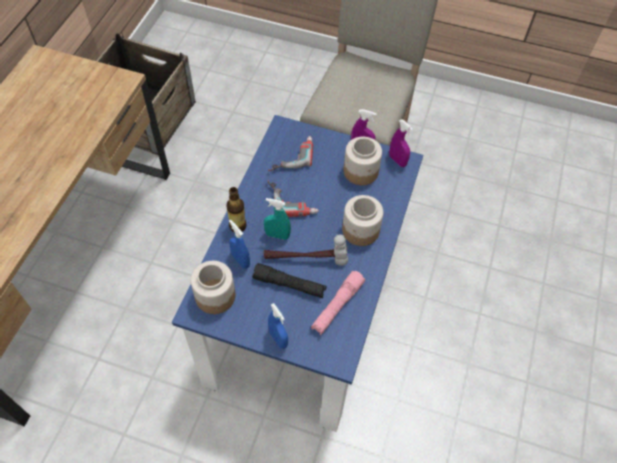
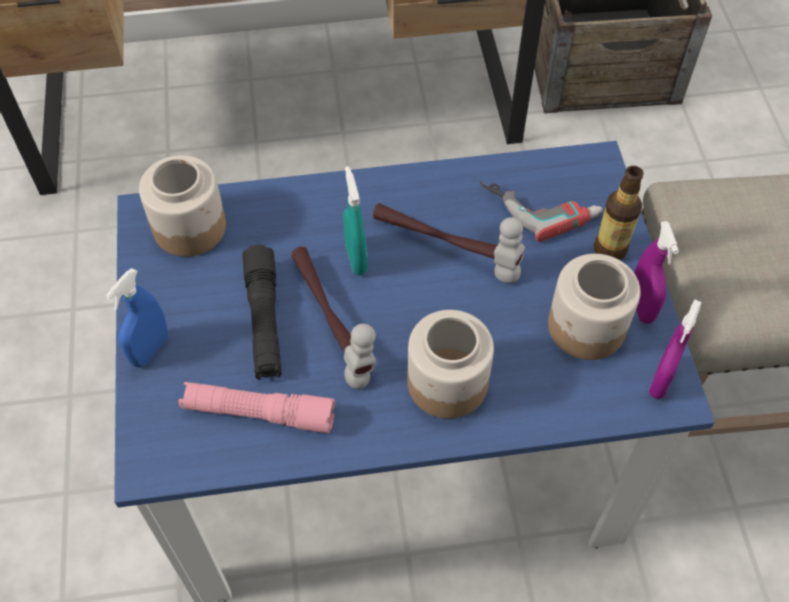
camera: 65 degrees right, 0 degrees up
bottle [226,187,246,232] -> bottle moved to [593,166,643,260]
blue spray bottle [229,220,250,269] -> none
power drill [268,180,319,217] -> hammer [373,203,525,283]

